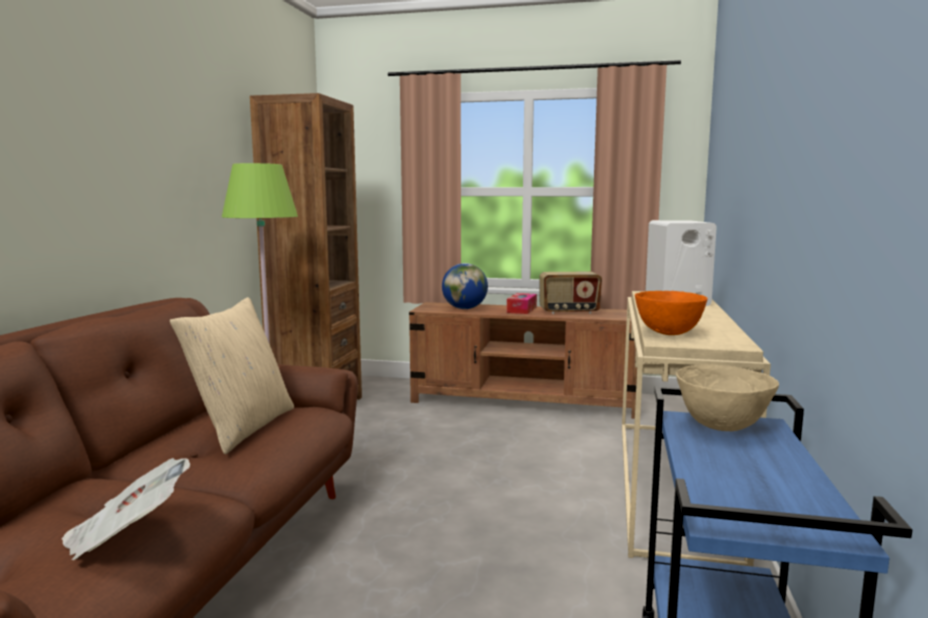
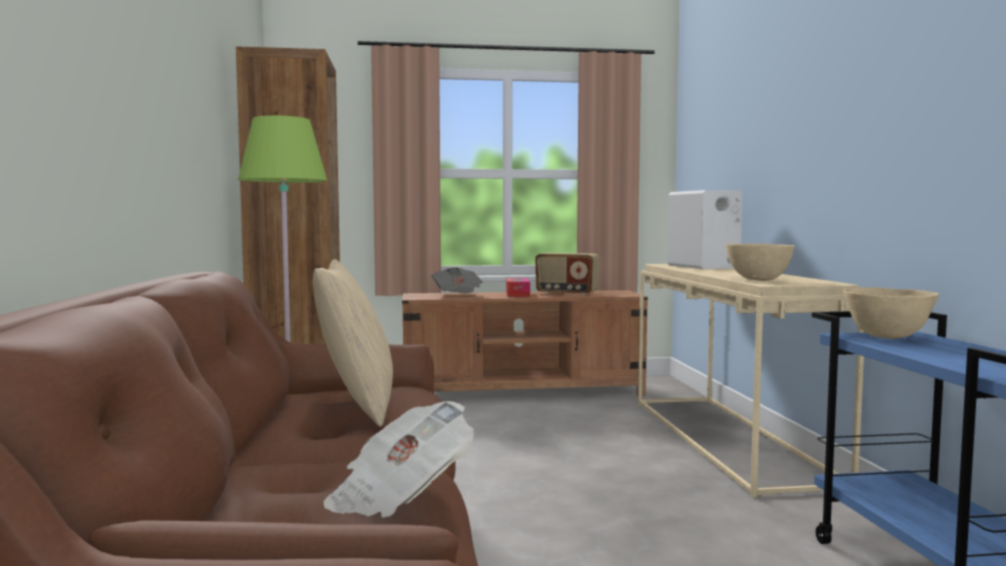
camera: 20 degrees left, 5 degrees down
globe [442,263,488,309] -> newspaper [431,268,482,293]
radio [539,272,602,314] -> radio turned 45 degrees clockwise [535,253,600,296]
orange bowl [635,291,708,335] -> beige bowl [726,243,795,281]

